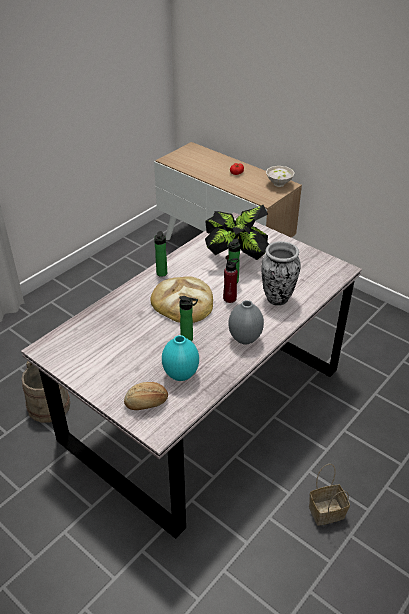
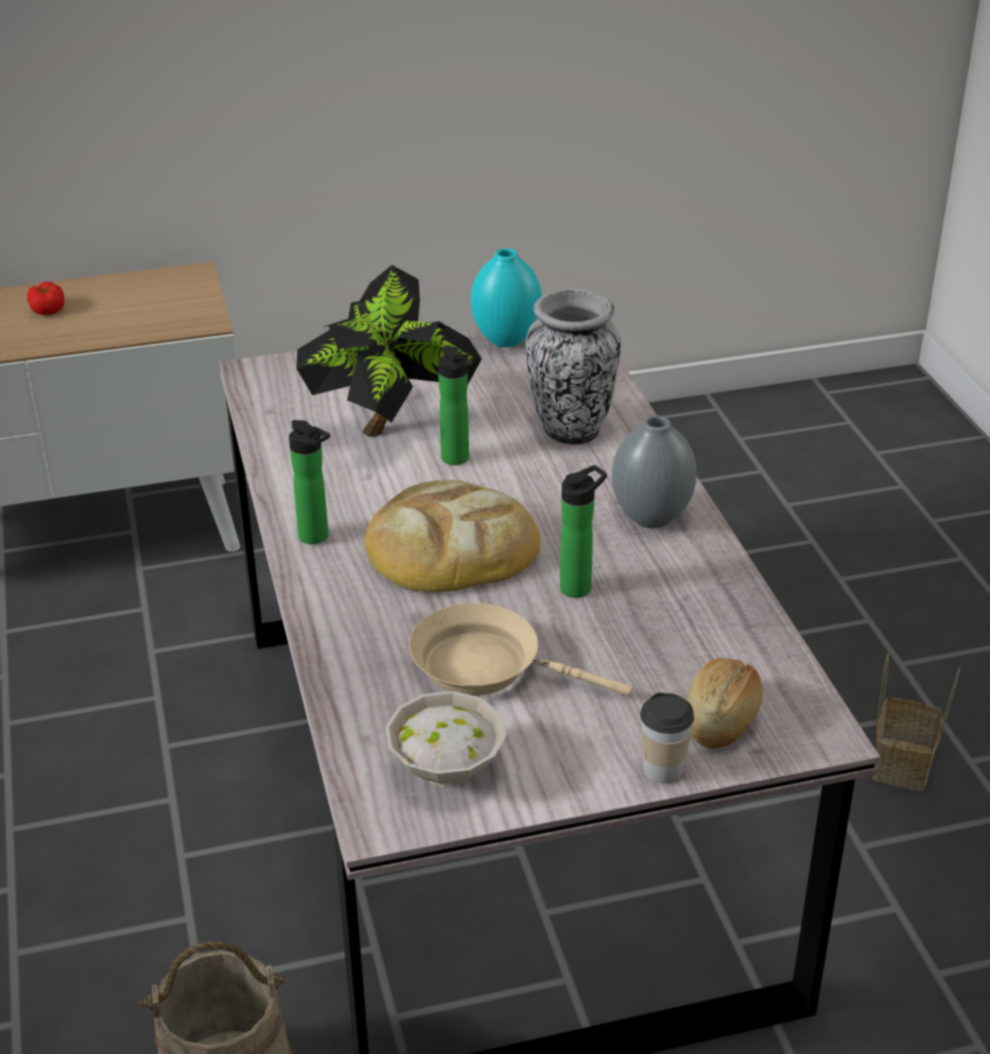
camera: 55 degrees left, 5 degrees down
turquoise vase [162,335,199,381] -> turquoise vase moved to [471,248,542,347]
red bottle [223,258,239,303] -> none
white bowl [266,166,295,187] -> white bowl moved to [385,691,506,788]
none -> beige frying pan [409,603,633,696]
none -> cup [640,693,694,783]

